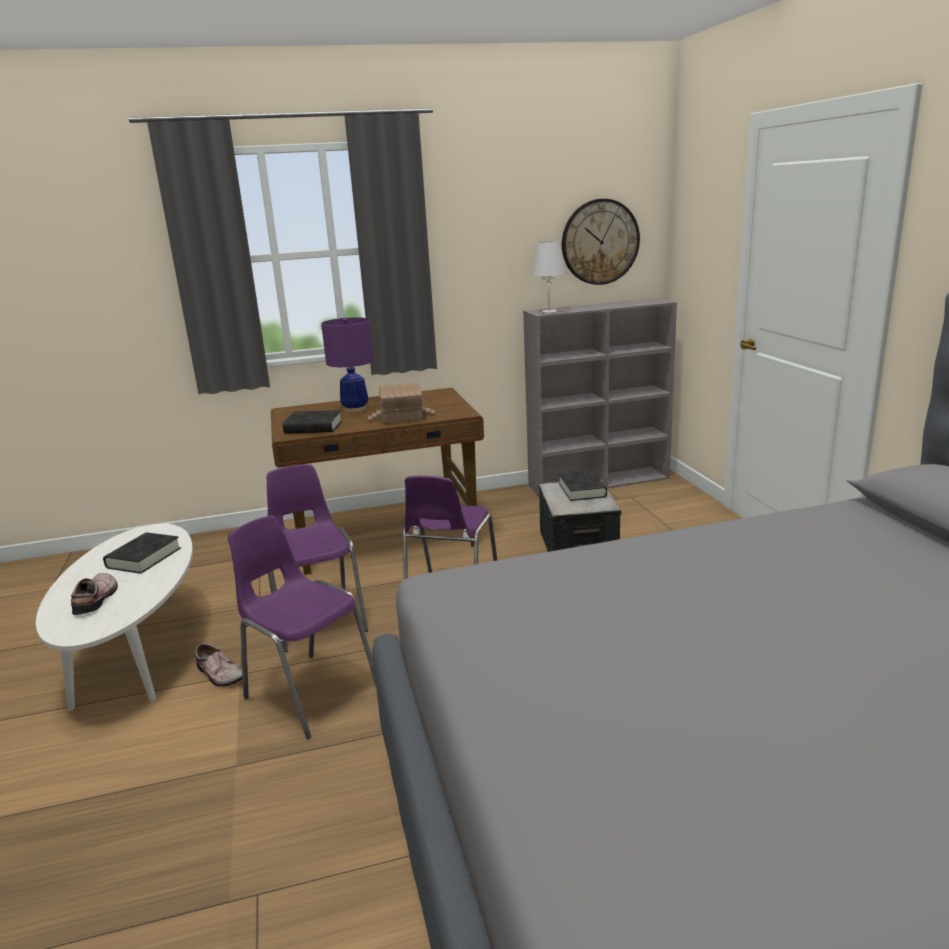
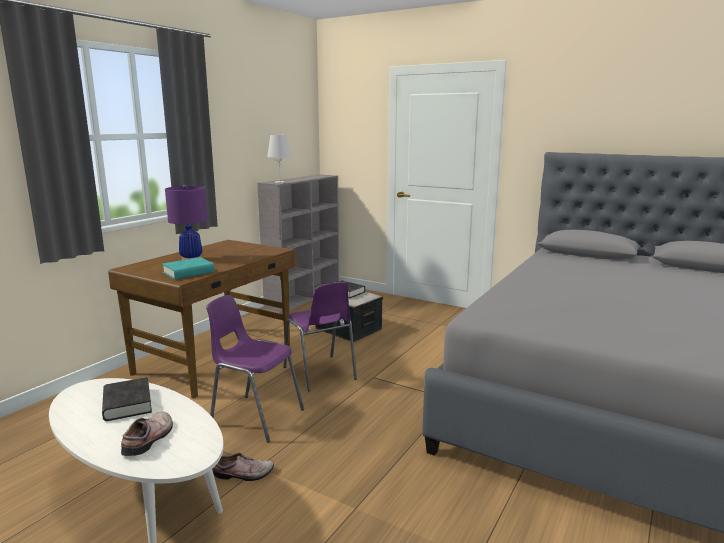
camera: 45 degrees left, 5 degrees down
shoe [71,573,118,615] -> shoe turned 60 degrees clockwise [121,411,173,456]
purple chair [228,516,376,739] -> none
black book [283,410,342,434] -> turquoise book [162,257,215,280]
toy house [368,382,435,424] -> none
wall clock [562,199,640,285] -> none

